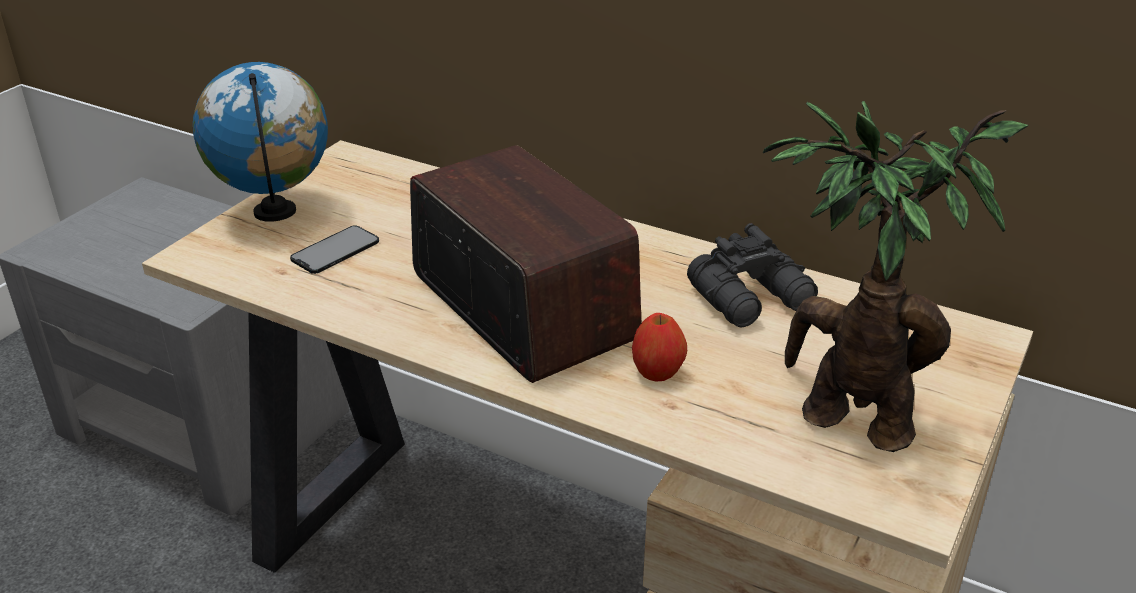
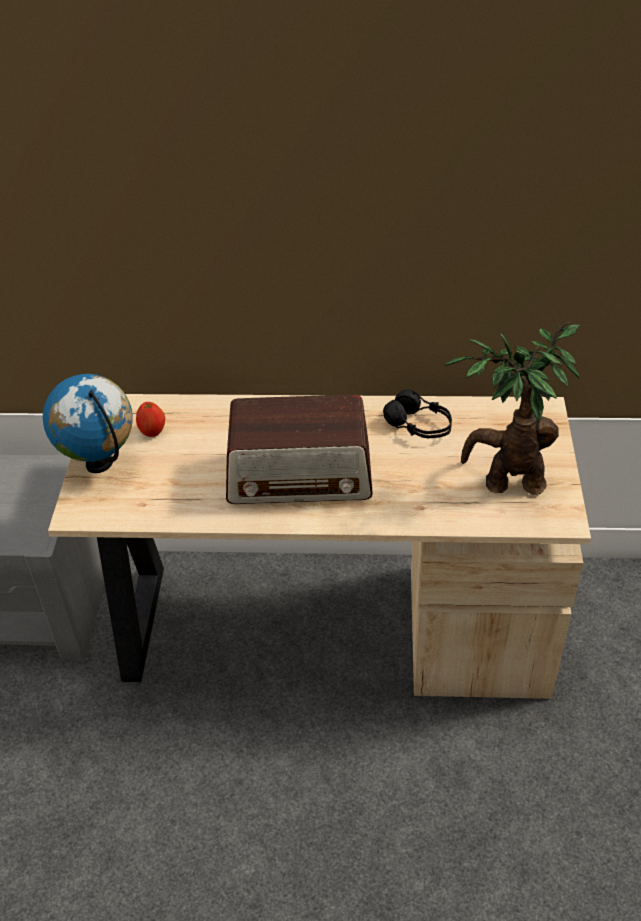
camera: 25 degrees left, 10 degrees up
phone [290,225,379,274] -> none
radio [410,145,641,383] -> radio turned 150 degrees clockwise [226,394,373,504]
apple [632,313,687,382] -> apple moved to [136,402,165,437]
black binoculars [687,223,818,327] -> black headphones [383,389,452,438]

